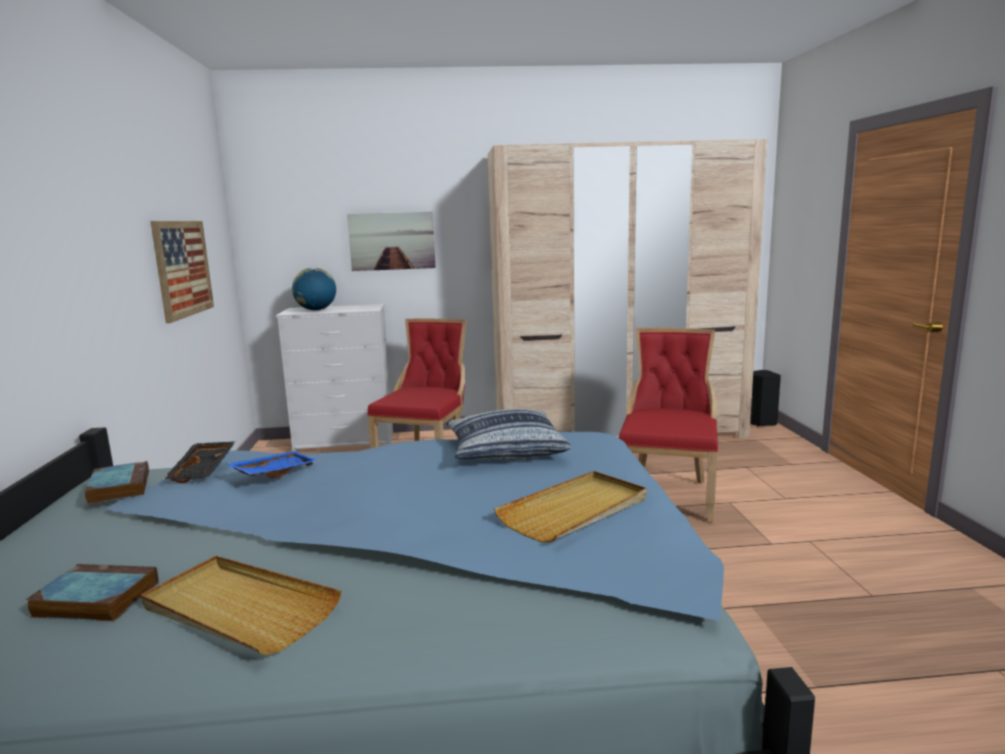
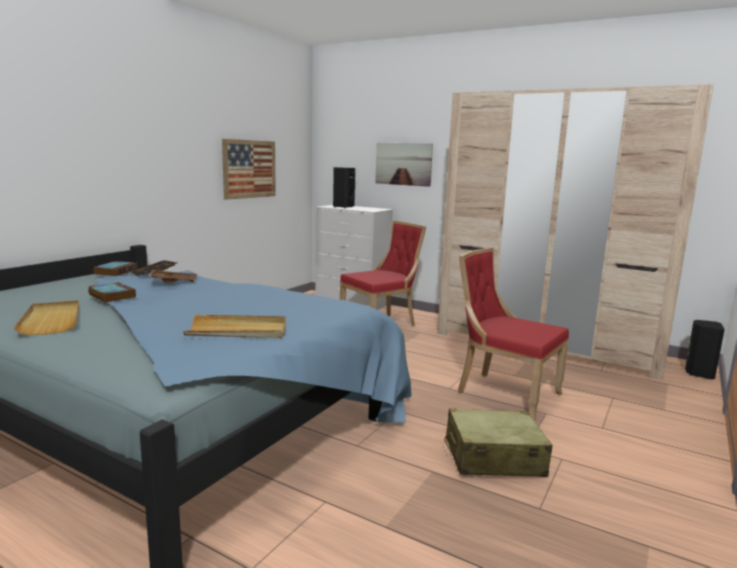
camera: 35 degrees right, 0 degrees up
book [26,564,159,621] -> book moved to [88,282,136,303]
blue tray [227,451,319,478] -> brown tray [149,270,197,283]
globe [292,268,336,311] -> black speaker [333,167,355,208]
pillow [446,409,571,460] -> none
red chair [619,328,718,523] -> red chair turned 105 degrees counterclockwise [458,248,569,421]
none -> beige suitcase [444,408,553,477]

